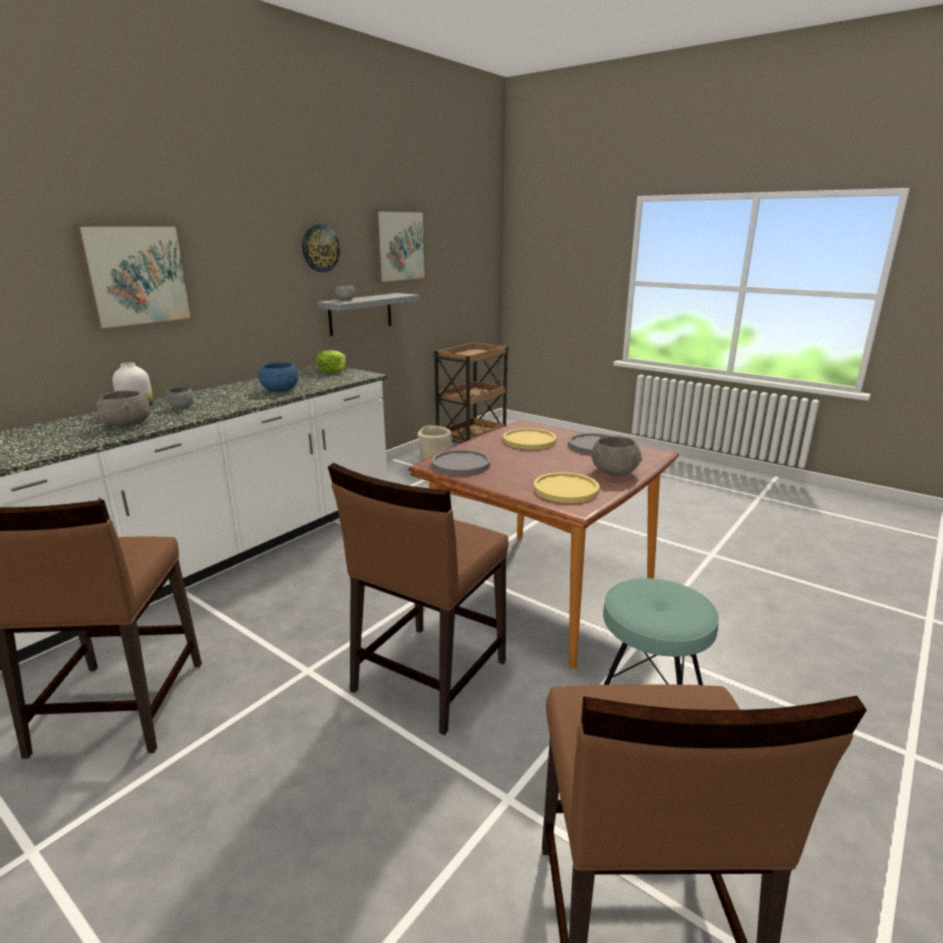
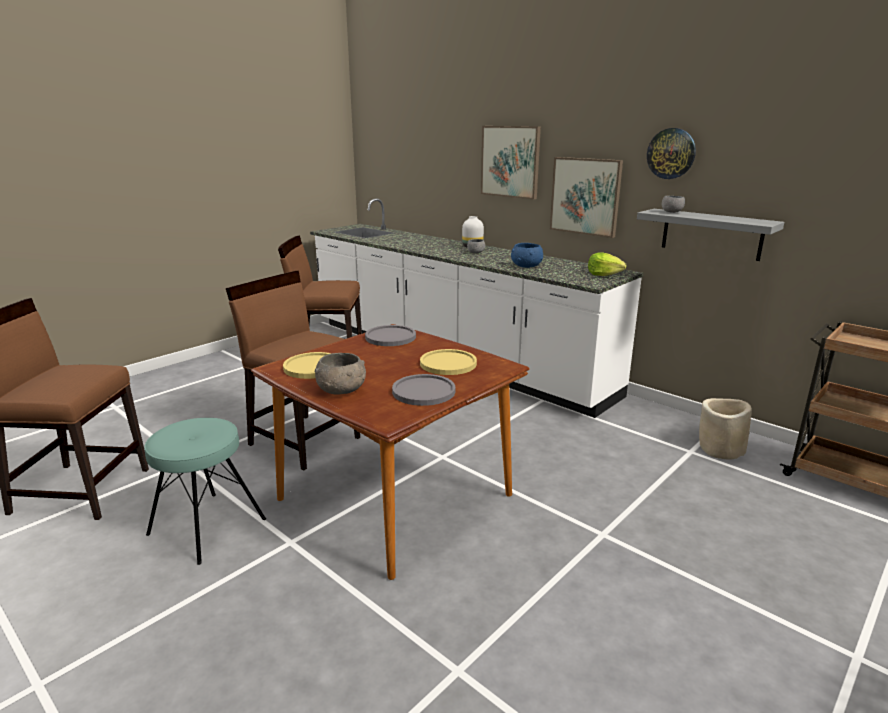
camera: 95 degrees right, 0 degrees up
grey bowl [96,390,150,427] -> none
picture [373,209,426,284] -> picture moved to [550,157,623,238]

